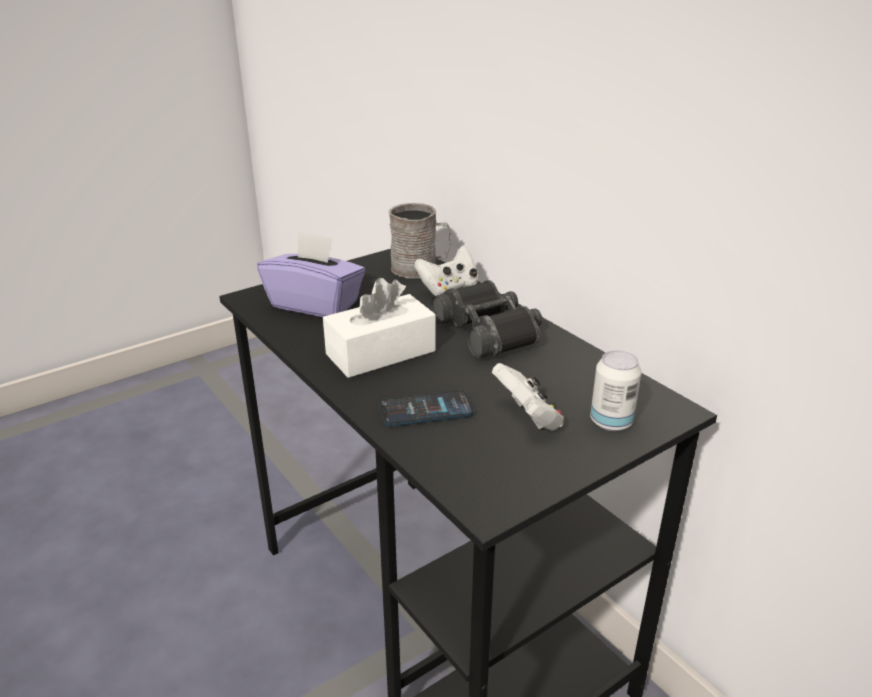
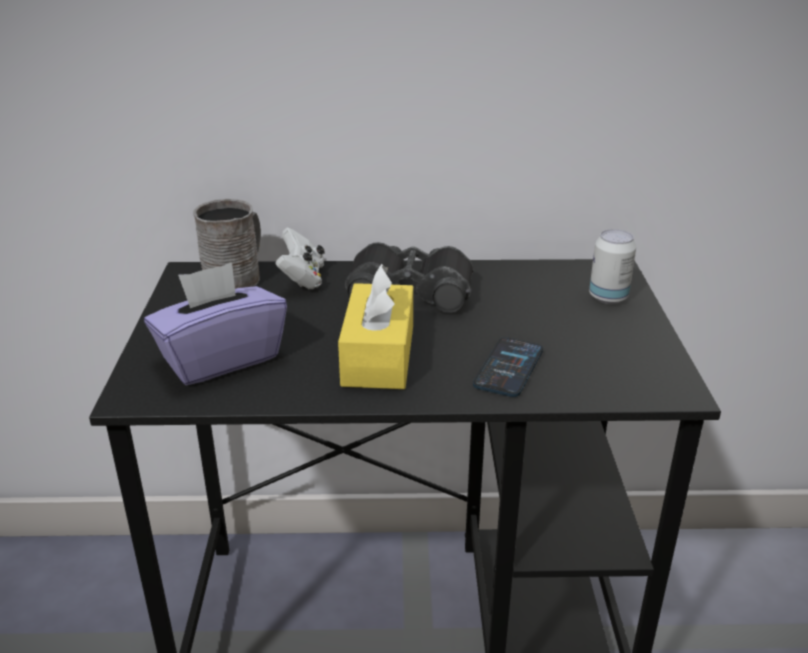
camera: 55 degrees left, 0 degrees up
white tissue box [323,278,436,378] -> yellow tissue box [338,264,413,389]
white game controller [492,363,564,431] -> none

